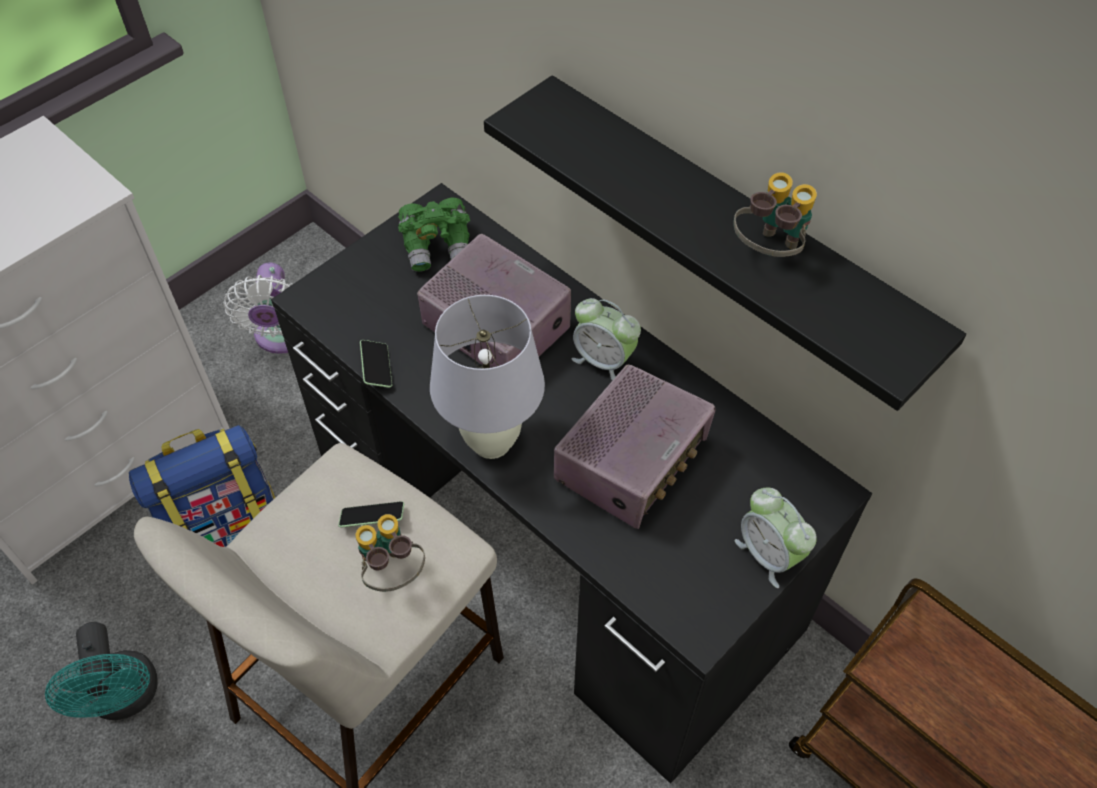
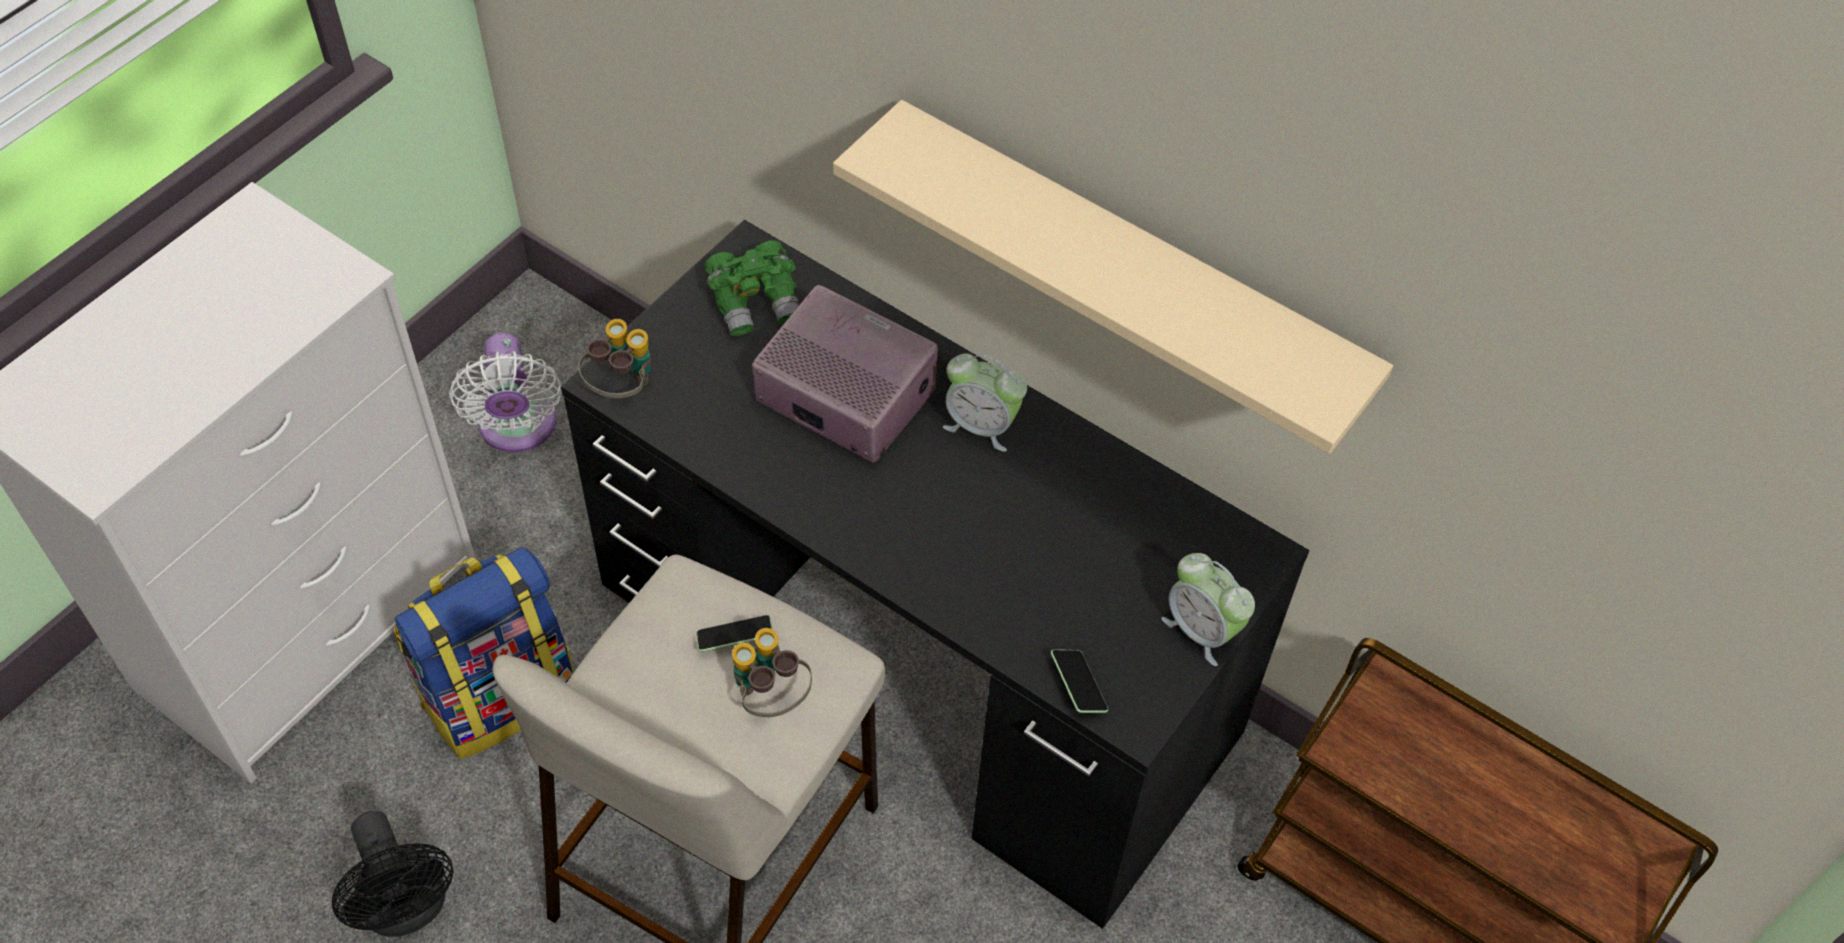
camera: 10 degrees left, 0 degrees up
turquoise fan [45,622,158,720] -> black fan [332,811,453,937]
phone [360,340,392,388] -> phone moved to [1051,649,1108,713]
white table lamp [430,295,545,459] -> none
black shelf [484,75,966,411] -> beige shelf [833,100,1393,454]
radio [554,364,716,529] -> none
binoculars [733,172,817,257] -> binoculars moved to [578,319,651,398]

